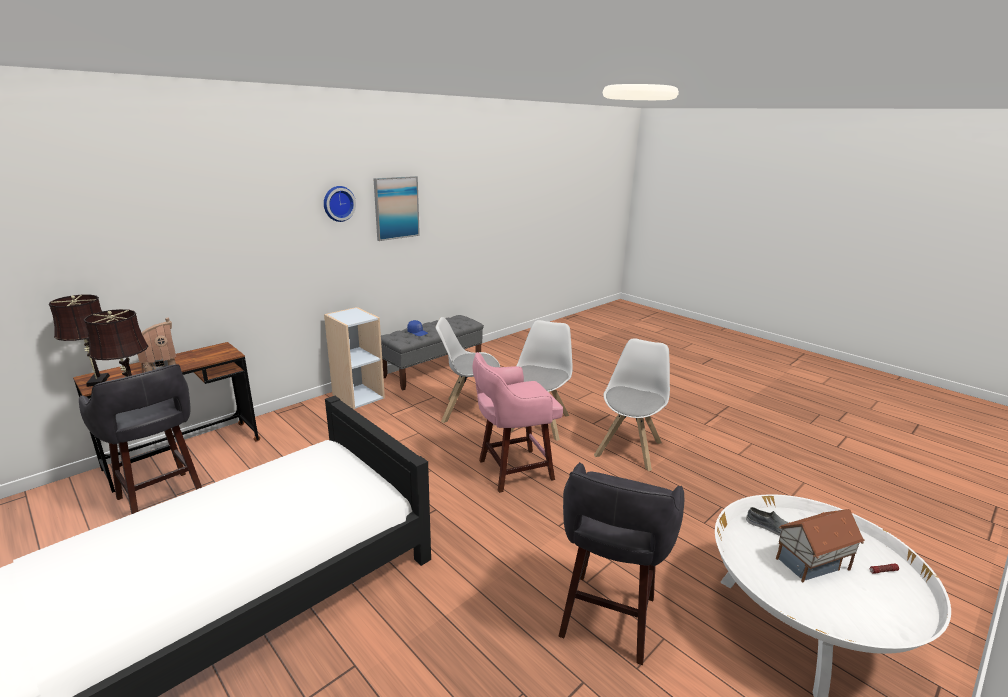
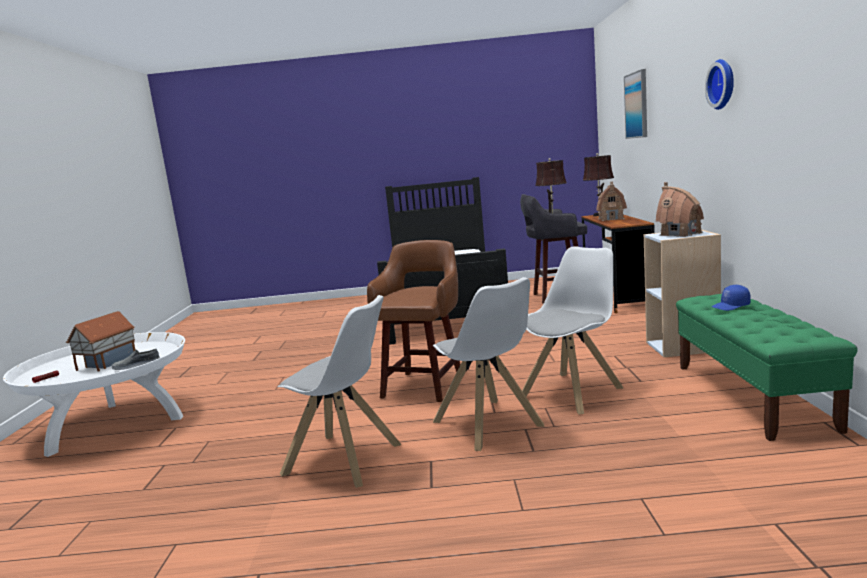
camera: 135 degrees right, 10 degrees down
picture [373,176,420,241] -> picture moved to [624,69,647,139]
grey bench [381,315,484,390] -> green bench [676,294,858,441]
pink stool [473,352,563,493] -> brown stool [367,240,461,402]
grey stool [559,462,684,665] -> none
chair [594,338,670,471] -> chair turned 45 degrees counterclockwise [277,295,402,488]
none -> toy house [656,182,704,237]

